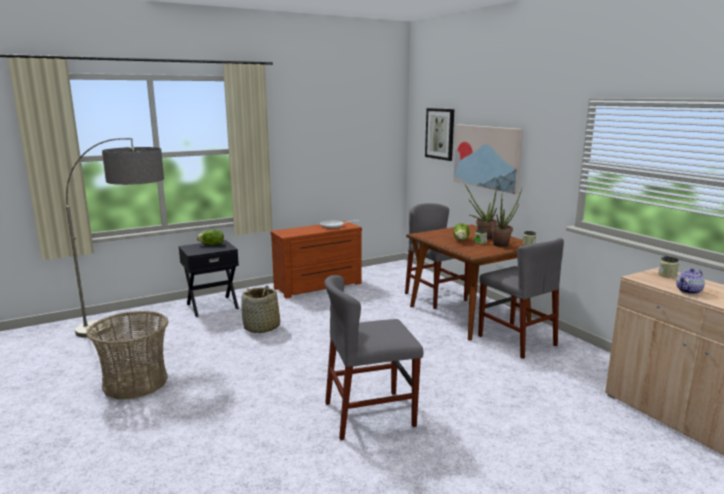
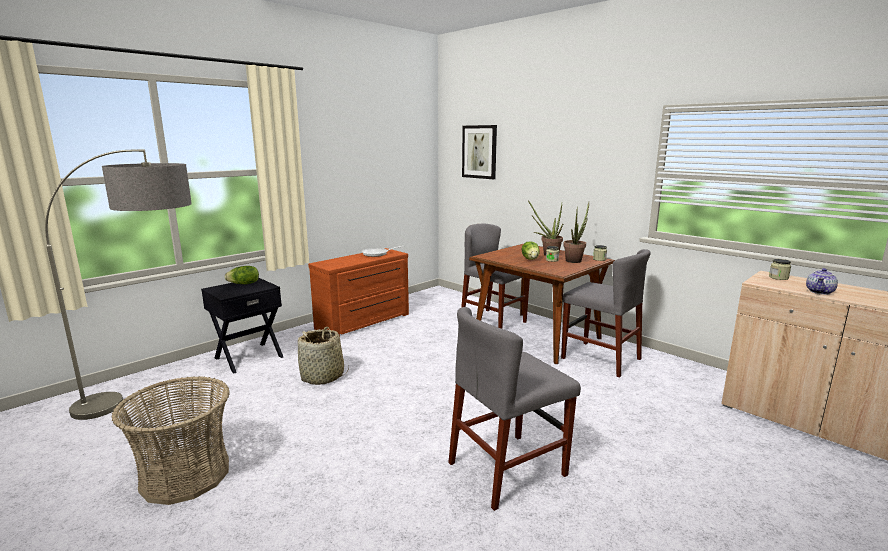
camera: 15 degrees left, 0 degrees up
picture [453,124,523,194] -> none

